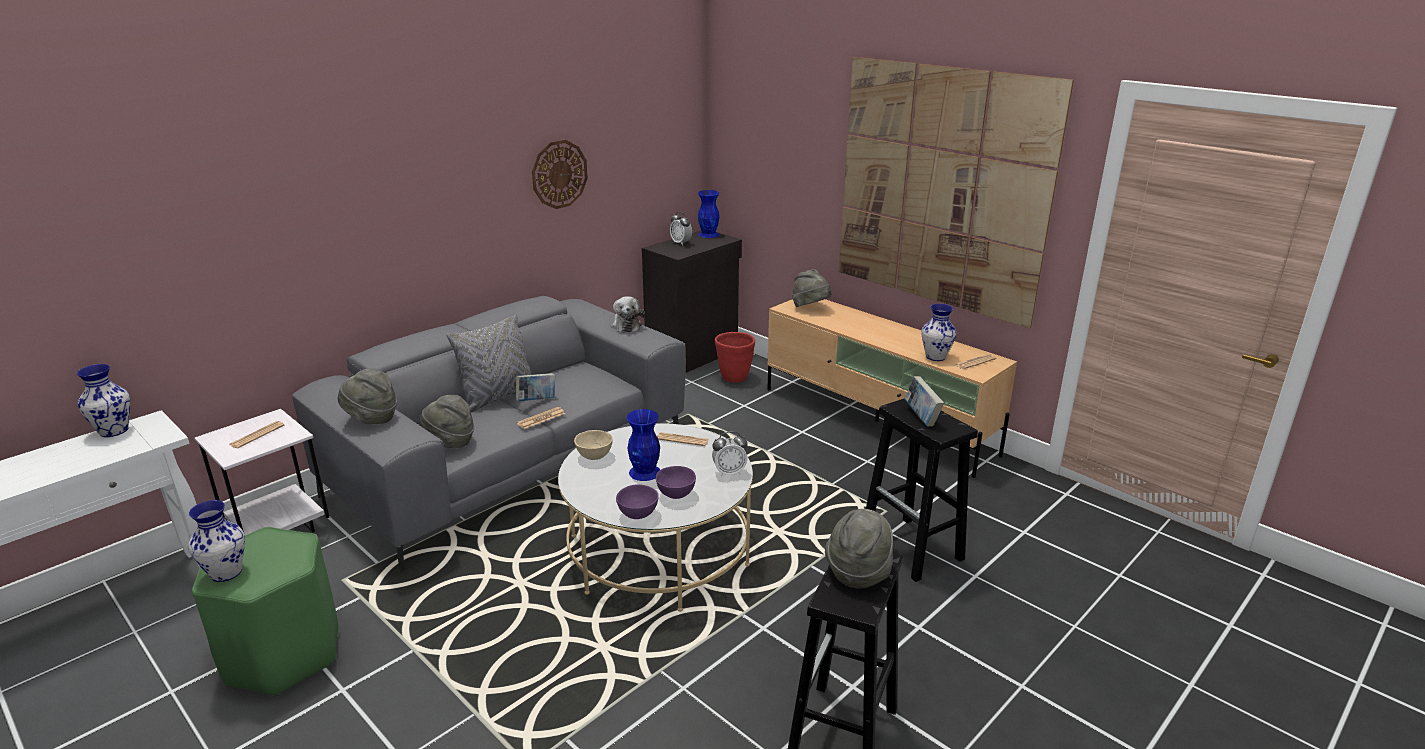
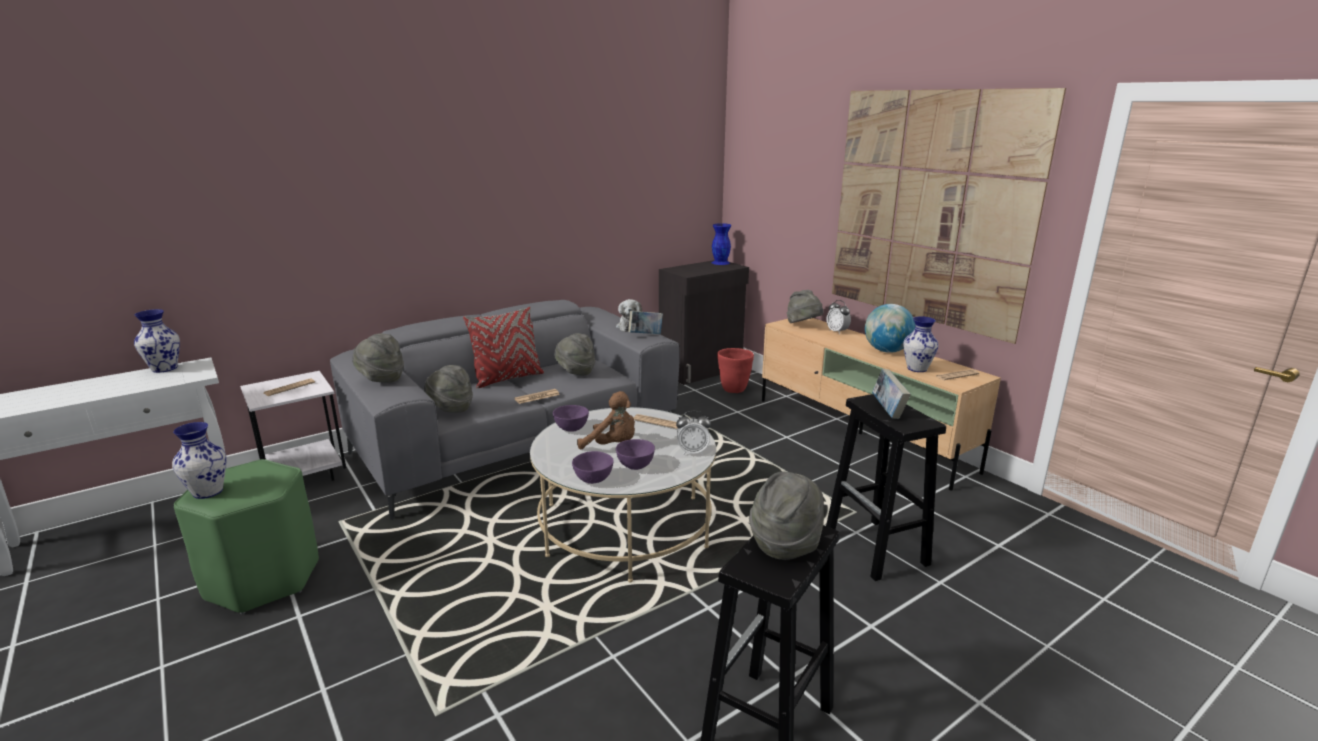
camera: 10 degrees right, 5 degrees down
grey pillow [446,314,532,412] -> red pillow [463,307,544,388]
book [516,373,555,401] -> book moved to [628,311,663,334]
wall clock [532,140,588,209] -> none
beige bowl [574,430,613,460] -> purple bowl [553,405,589,432]
blue vase [627,409,660,481] -> brown plush toy [577,391,635,450]
alarm clock [670,212,692,246] -> alarm clock moved to [826,300,851,334]
none -> grey hat [554,333,595,376]
none -> globe [865,304,915,353]

